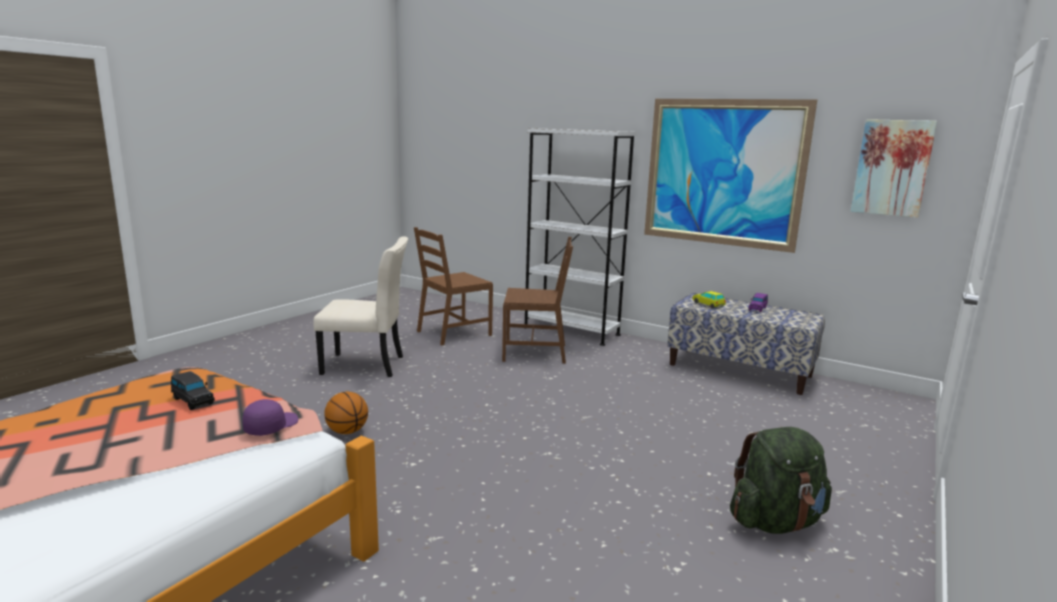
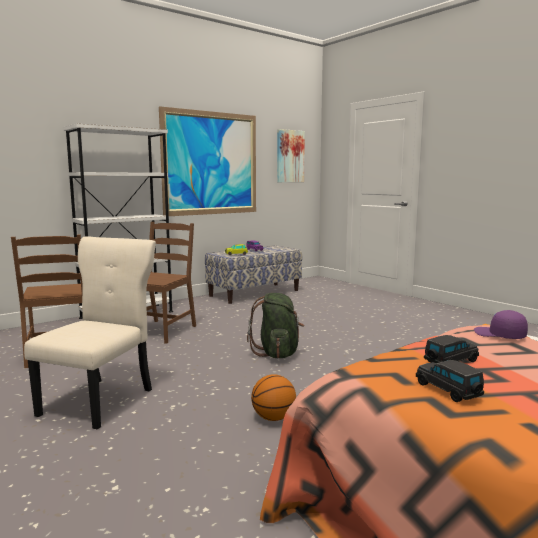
camera: 70 degrees left, 5 degrees down
green backpack [730,427,832,534] -> green backpack moved to [247,293,305,359]
none -> black toy car [416,360,484,402]

